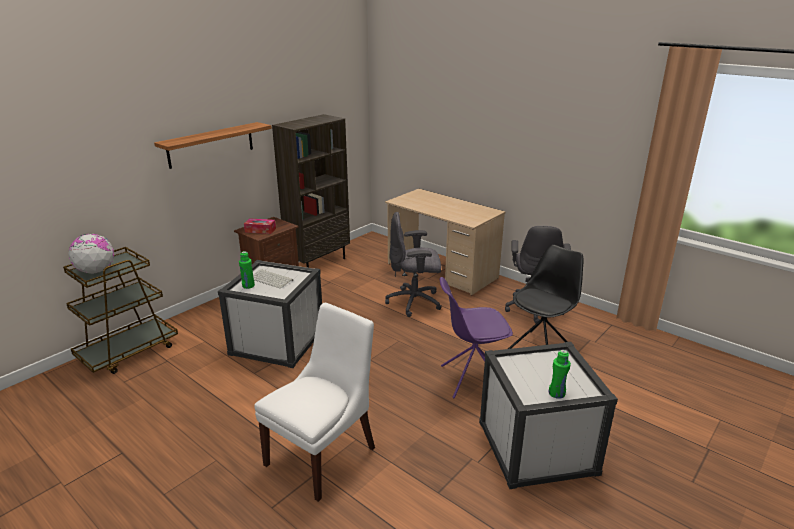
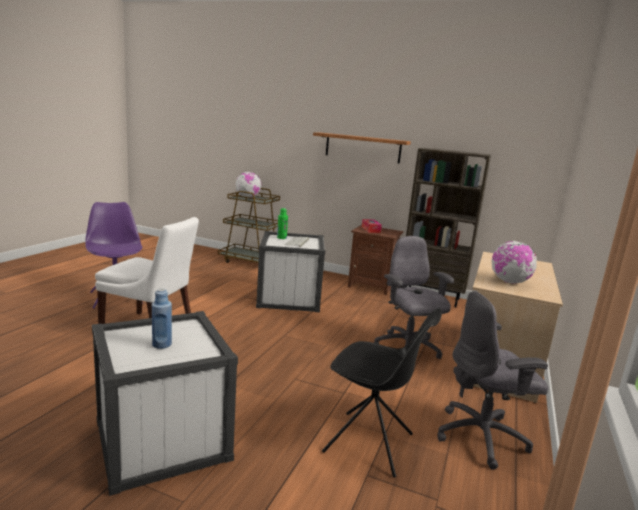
camera: 70 degrees right, 10 degrees down
purple chair [440,277,513,398] -> purple chair moved to [85,202,143,309]
green bottle [549,350,571,399] -> none
none -> blue bottle [151,289,172,349]
none -> globe [492,241,537,284]

